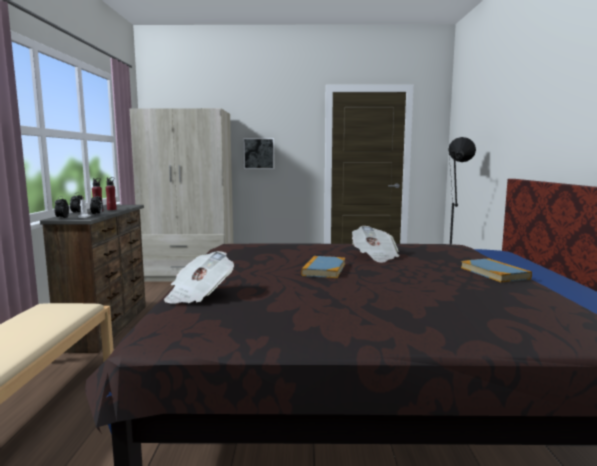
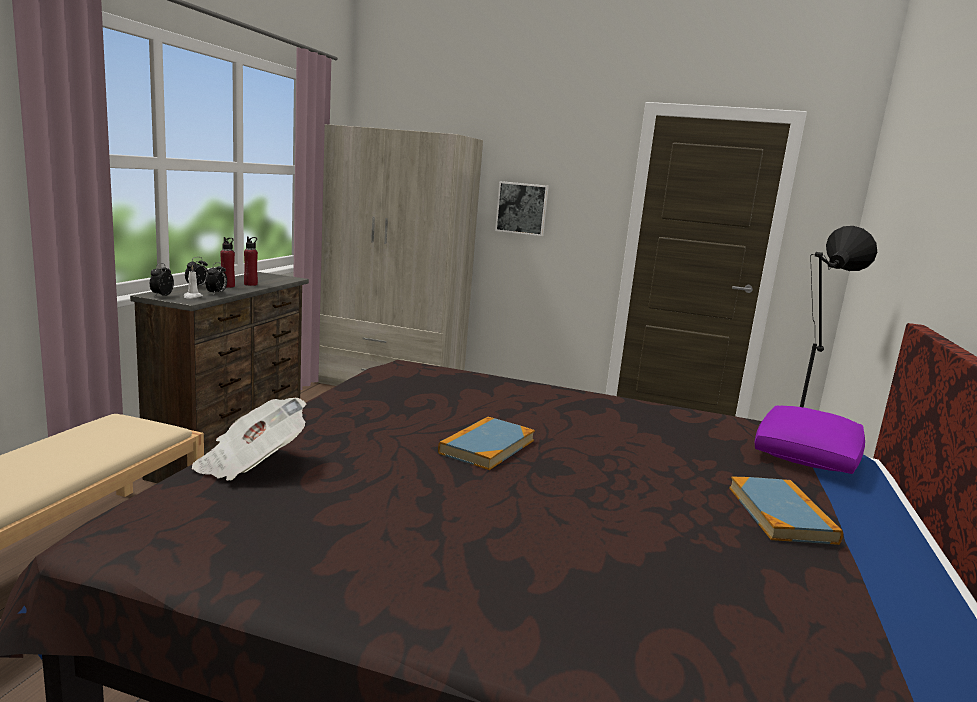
camera: 15 degrees right, 5 degrees up
newspaper [352,226,400,263] -> none
none -> purple pillow [755,405,865,474]

